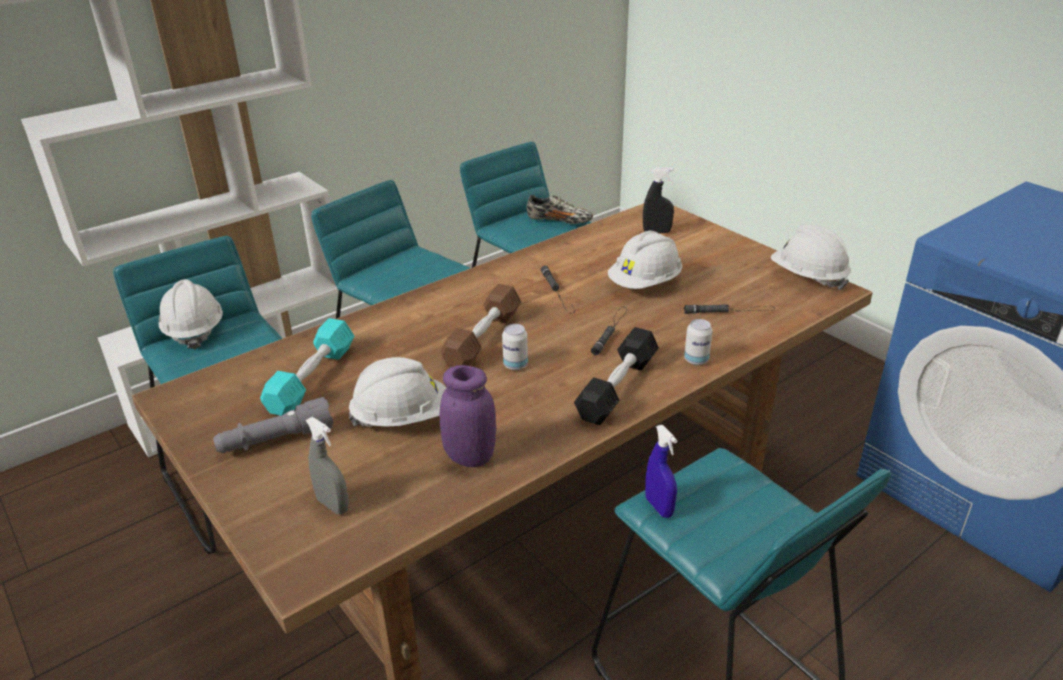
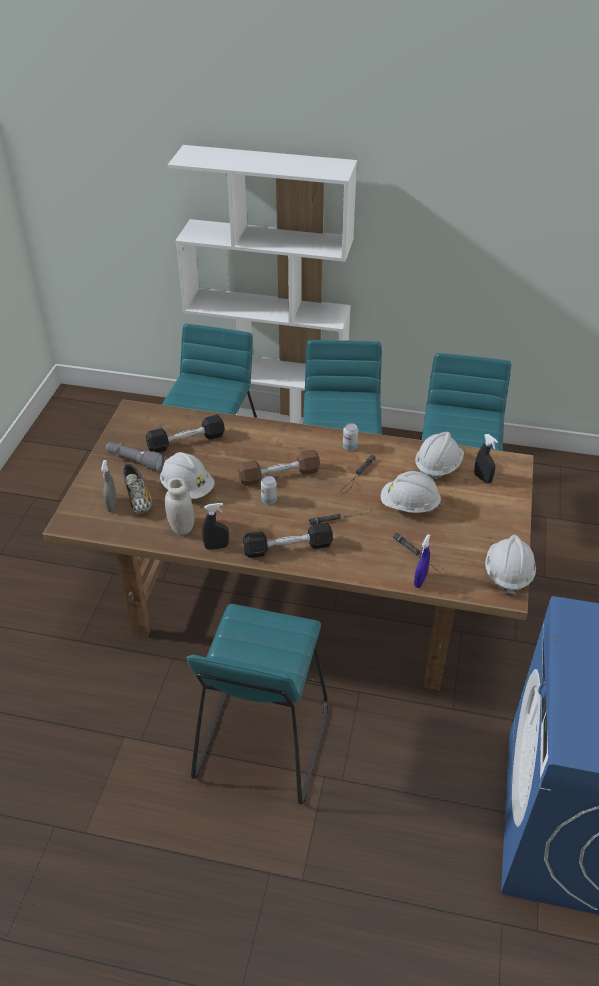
camera: 50 degrees right, 10 degrees up
white hard hat [158,279,223,350] -> white hard hat moved to [415,432,464,479]
turquoise dumbbell [260,318,354,416] -> black dumbbell [146,415,225,453]
purple jar [440,365,496,467] -> white jar [165,477,194,535]
shoe [526,195,593,224] -> shoe moved to [123,464,152,514]
blue spray bottle [645,425,677,518] -> blue spray bottle moved to [414,534,431,588]
can [684,319,713,365] -> can moved to [343,423,358,450]
none -> black spray bottle [202,503,229,550]

